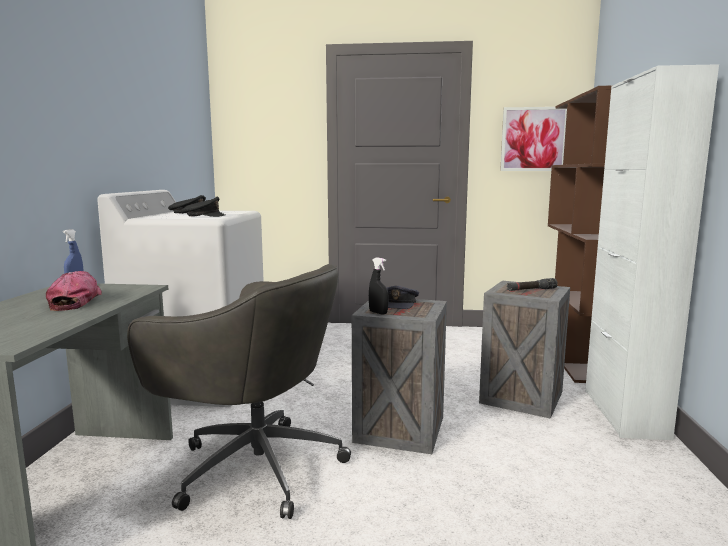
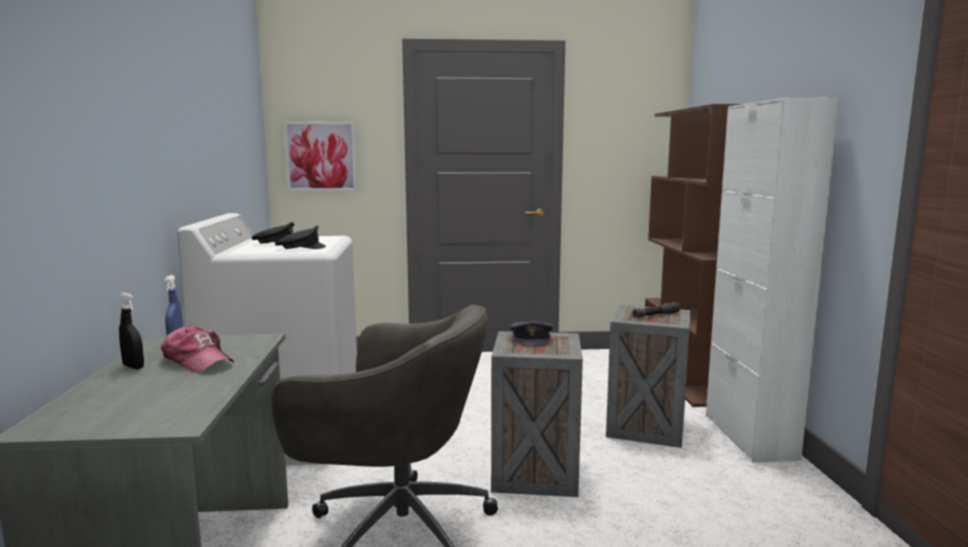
camera: 10 degrees left, 0 degrees up
cap [46,271,102,311] -> cap turned 150 degrees clockwise [161,325,234,373]
black spray bottle [369,257,388,314] -> black spray bottle moved to [119,293,144,369]
picture [500,107,567,171] -> picture moved to [283,121,357,191]

